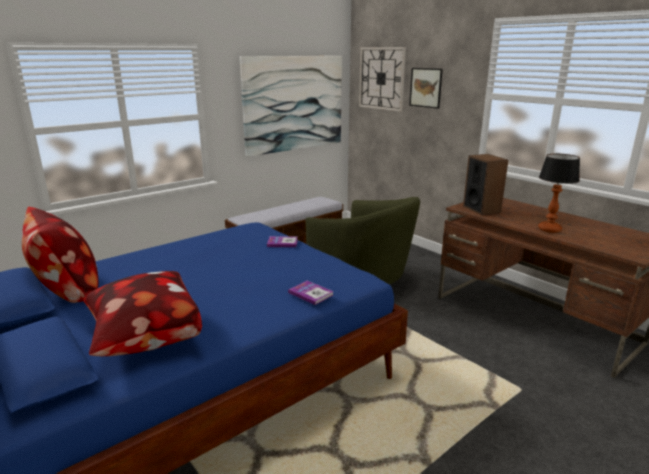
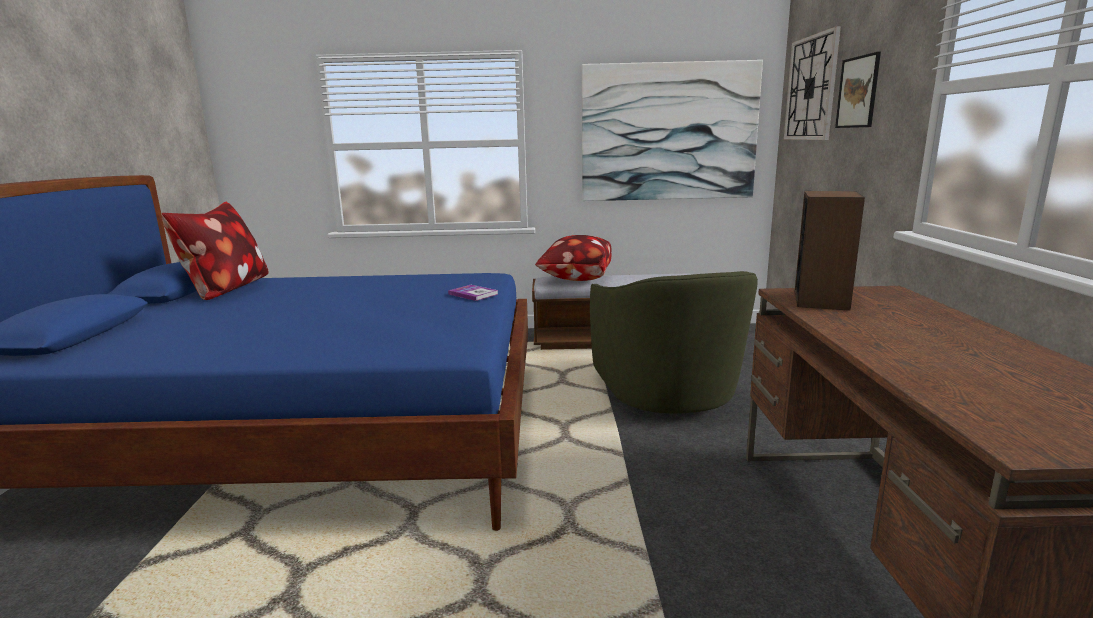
camera: 40 degrees right, 5 degrees down
pillow [83,271,202,356] -> pillow moved to [535,235,612,281]
book [288,281,334,305] -> none
table lamp [538,154,580,233] -> none

